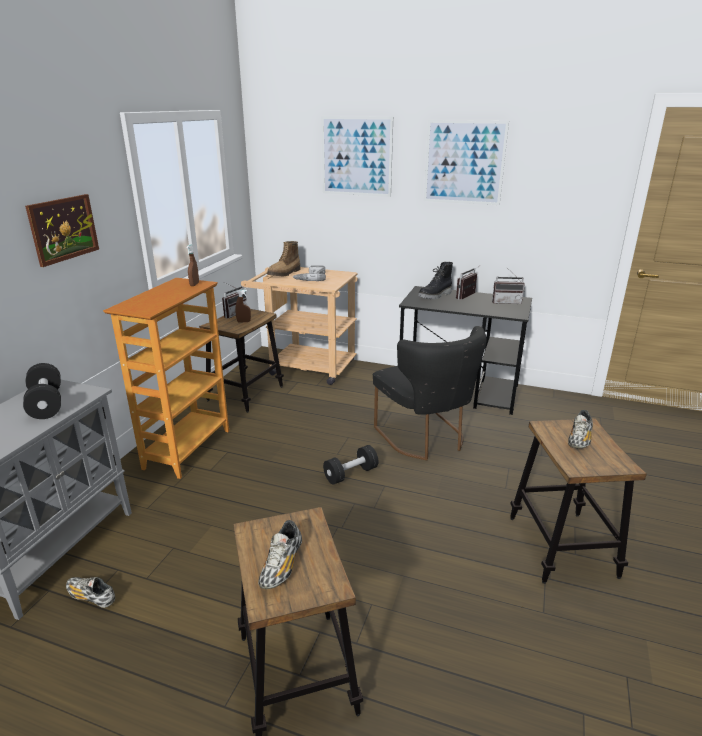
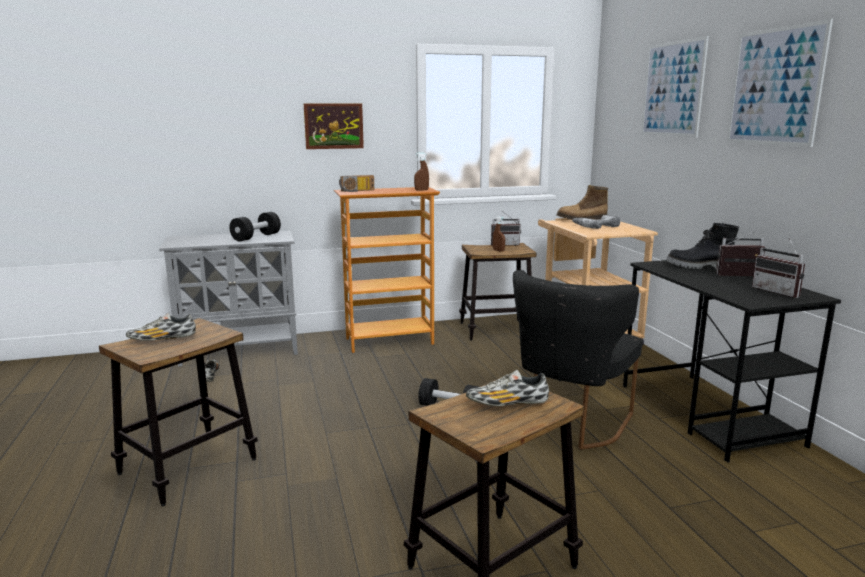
camera: 55 degrees right, 10 degrees down
none -> radio [339,175,374,192]

